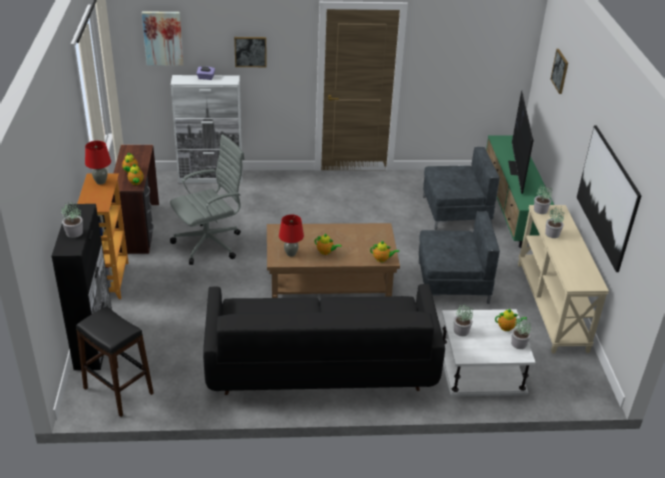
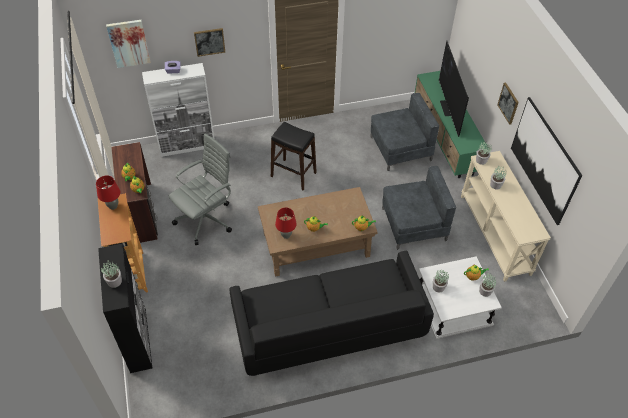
camera: 10 degrees left, 15 degrees up
black stool [76,307,154,417] -> black stool moved to [271,122,317,191]
picture [550,49,568,94] -> picture moved to [497,83,519,125]

